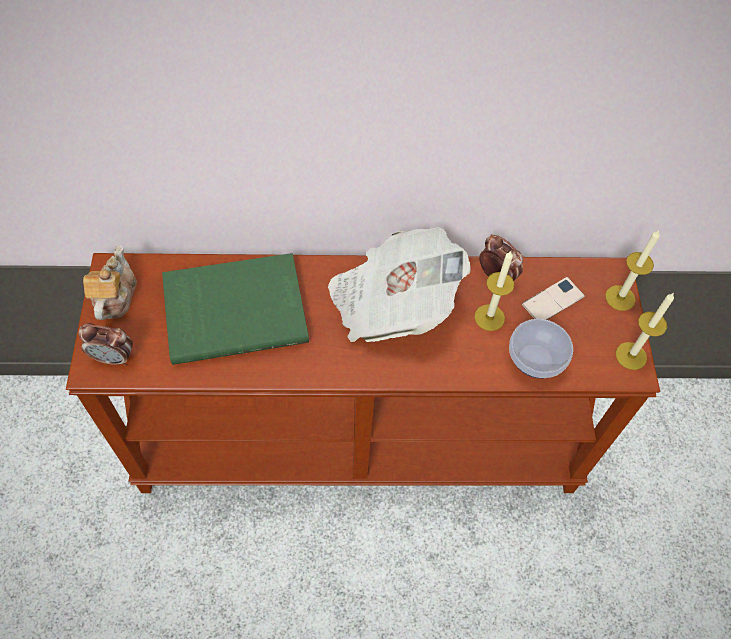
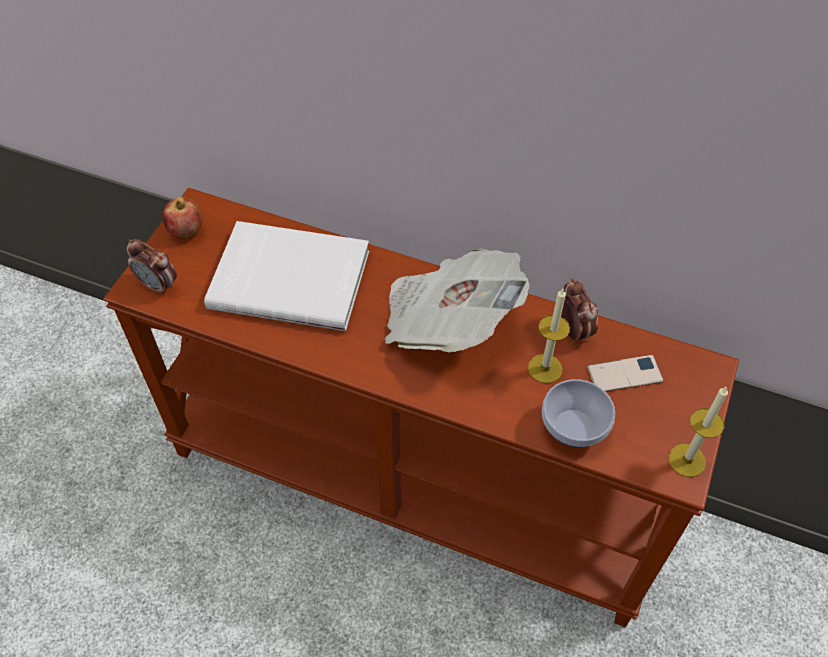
camera: 25 degrees right, 5 degrees down
teapot [83,245,137,320] -> apple [162,197,203,239]
green book [162,253,309,365] -> white book [204,221,369,331]
candle [605,230,660,311] -> none

